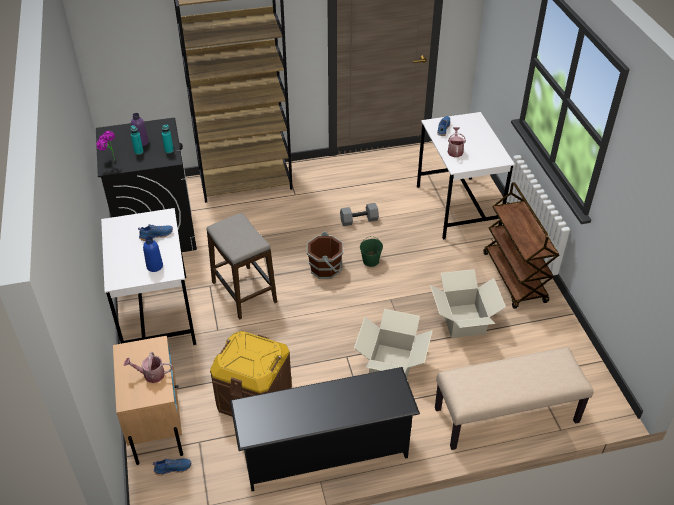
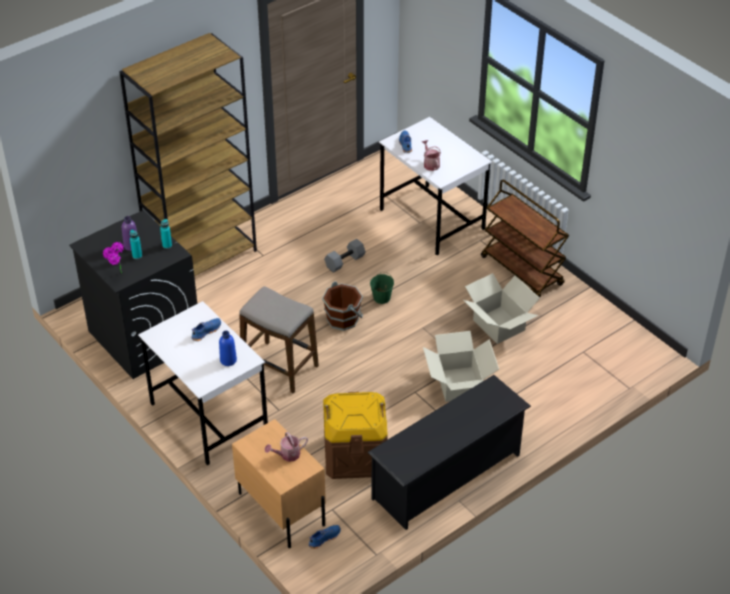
camera: 25 degrees left, 0 degrees up
beige bench [435,347,593,450] -> none

